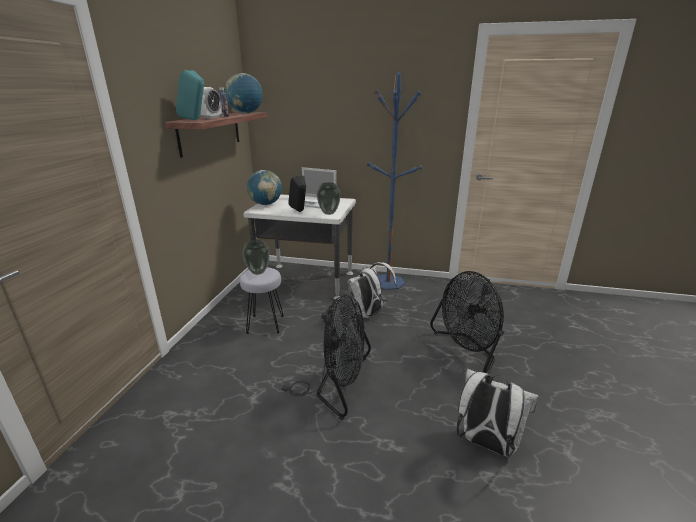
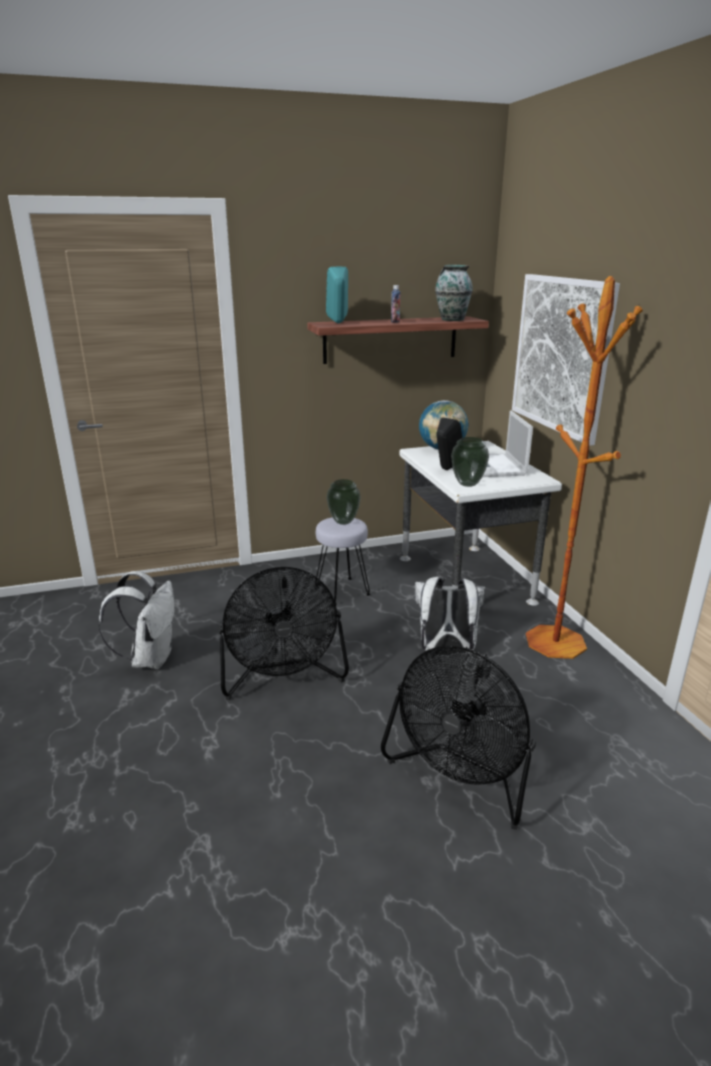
camera: 60 degrees right, 0 degrees up
alarm clock [200,87,222,119] -> none
globe [225,73,263,113] -> vase [435,265,473,321]
blue clothes rack [367,72,422,290] -> orange clothes rack [526,276,643,659]
black fan [430,271,504,374] -> black fan turned 90 degrees counterclockwise [381,646,536,830]
white backpack [457,369,538,457] -> white backpack moved to [99,571,175,669]
none -> picture [512,274,620,446]

